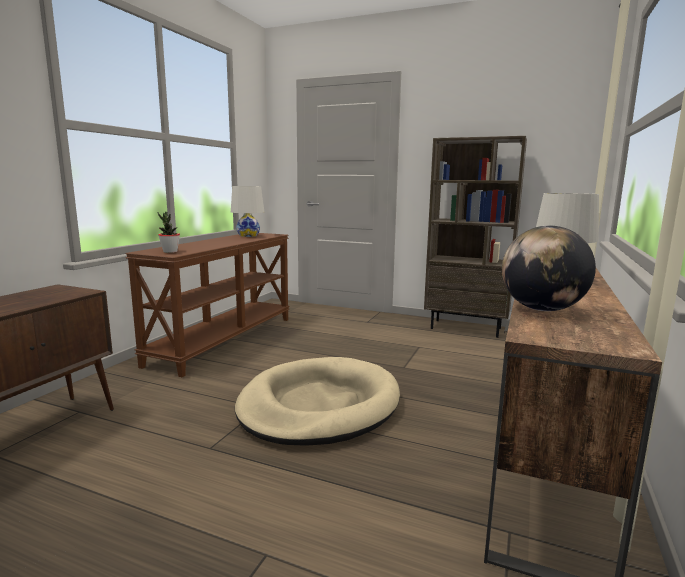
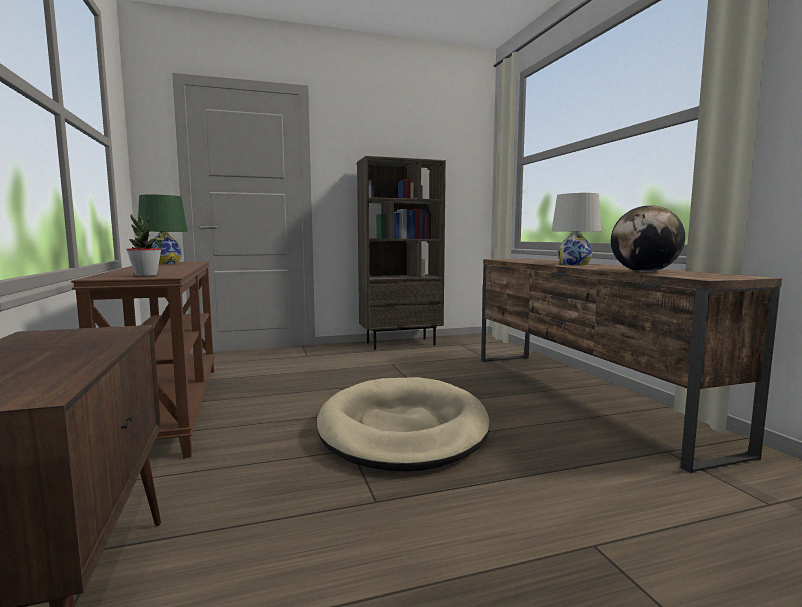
camera: 40 degrees left, 5 degrees down
white table lamp [231,186,264,237] -> green table lamp [138,195,188,264]

